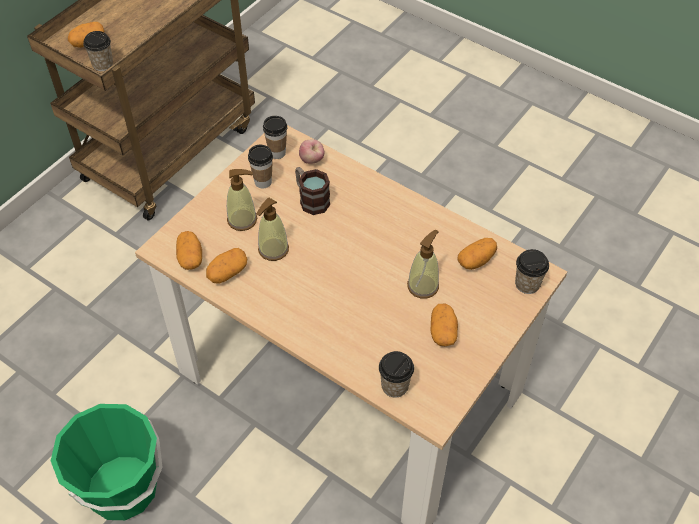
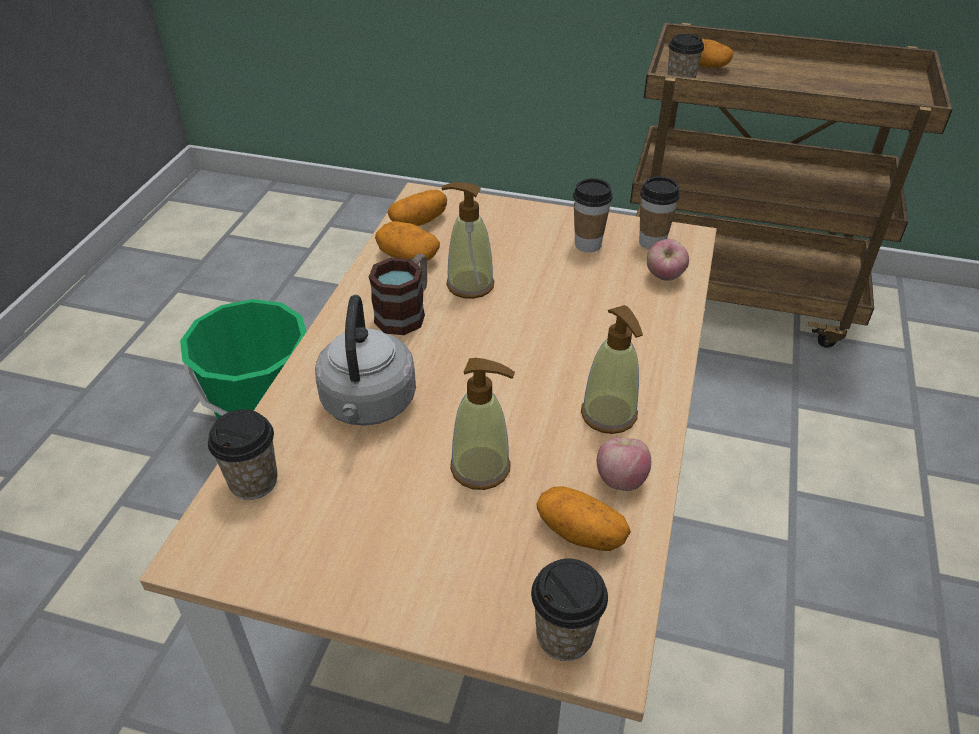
camera: 70 degrees right, 10 degrees down
soap dispenser [227,169,257,231] -> soap dispenser moved to [581,305,643,434]
mug [295,167,330,215] -> mug moved to [369,254,427,335]
potato [430,304,458,346] -> none
none -> grey kettle [315,295,416,426]
none -> apple [597,437,651,491]

